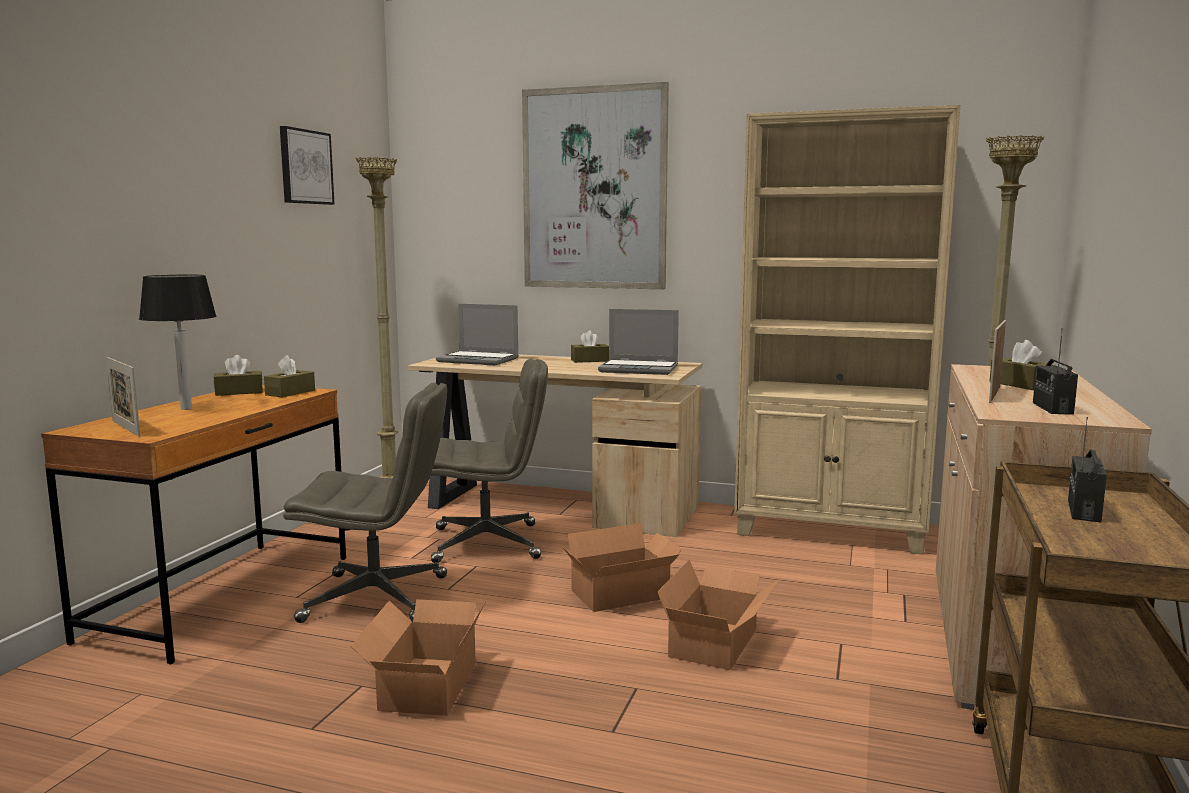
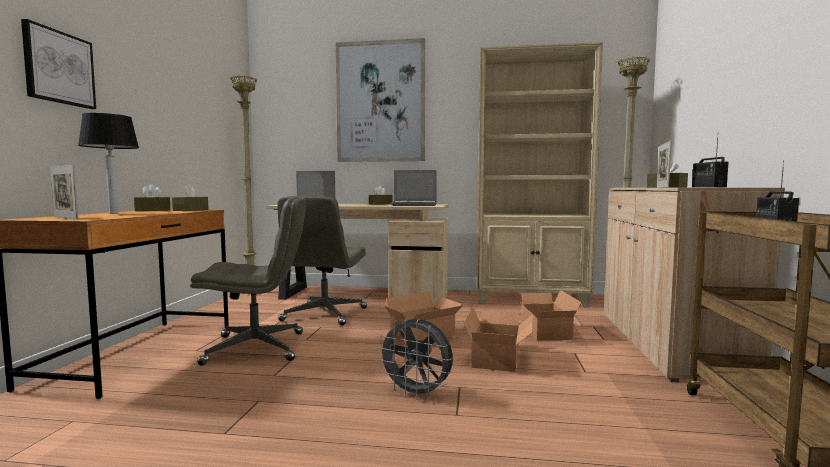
camera: 10 degrees left, 5 degrees down
picture [280,126,335,205] -> picture moved to [21,19,96,109]
cardboard box [350,599,486,716] -> cardboard box moved to [516,290,581,340]
grey office chair [431,359,548,563] -> grey office chair turned 120 degrees clockwise [277,196,367,326]
none -> grey fan [377,317,453,400]

